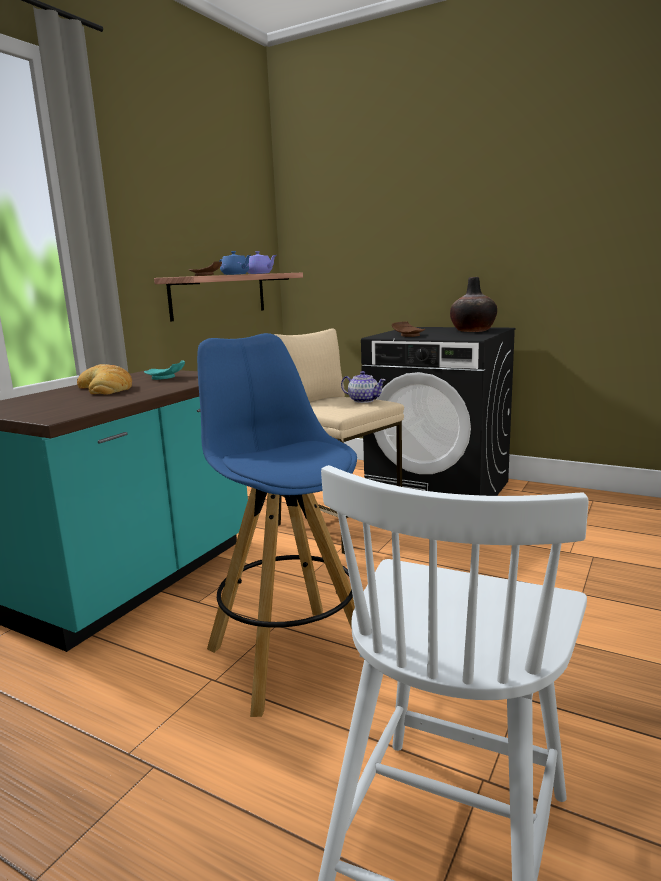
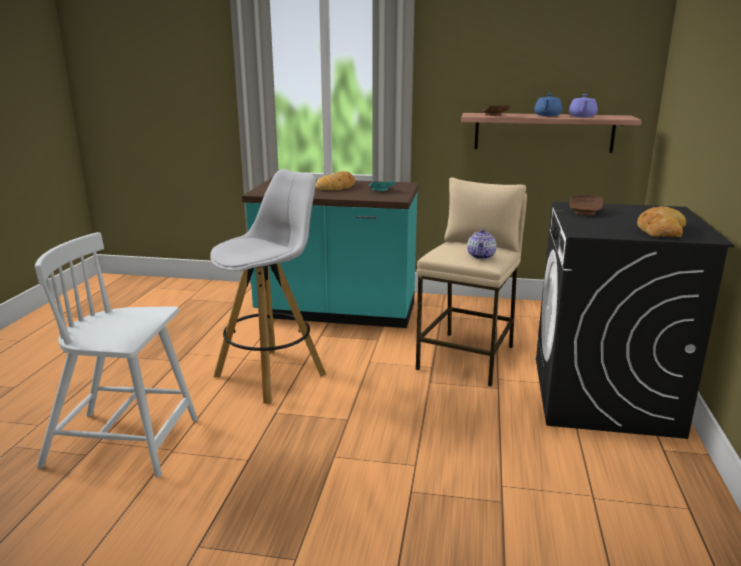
camera: 70 degrees right, 5 degrees up
blue stool [197,333,357,717] -> white stool [210,169,326,404]
vase [450,277,497,332] -> bread [637,206,686,237]

